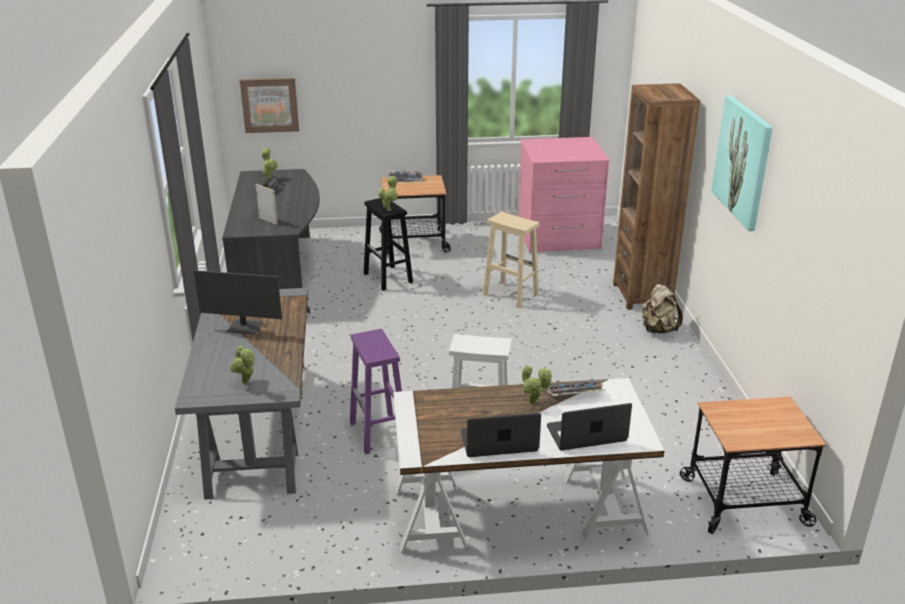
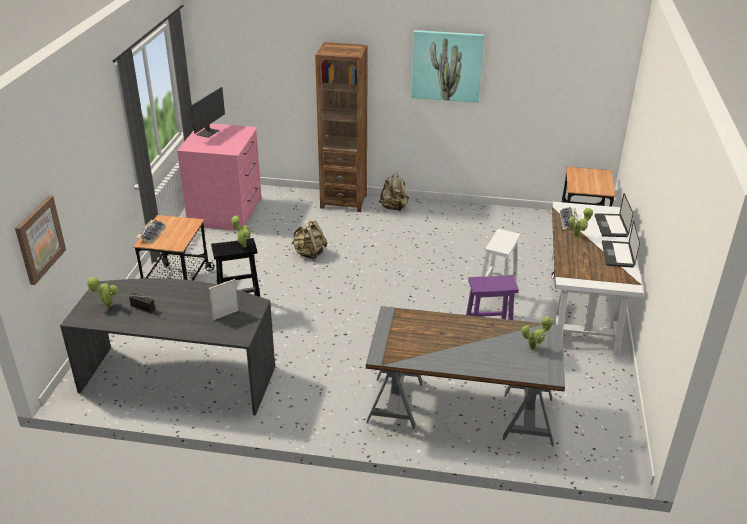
camera: 75 degrees left, 5 degrees up
monitor [194,270,282,334] -> monitor moved to [191,87,225,138]
beige stool [483,212,540,308] -> beige backpack [292,219,327,260]

